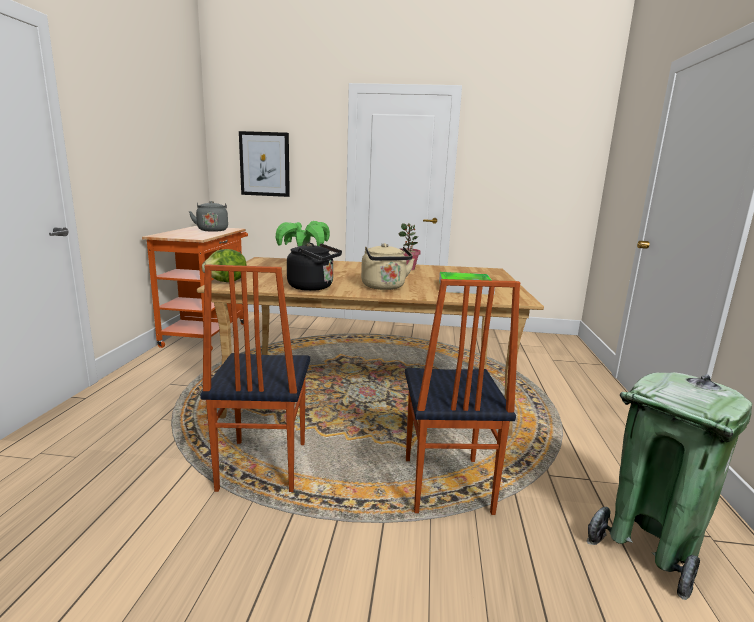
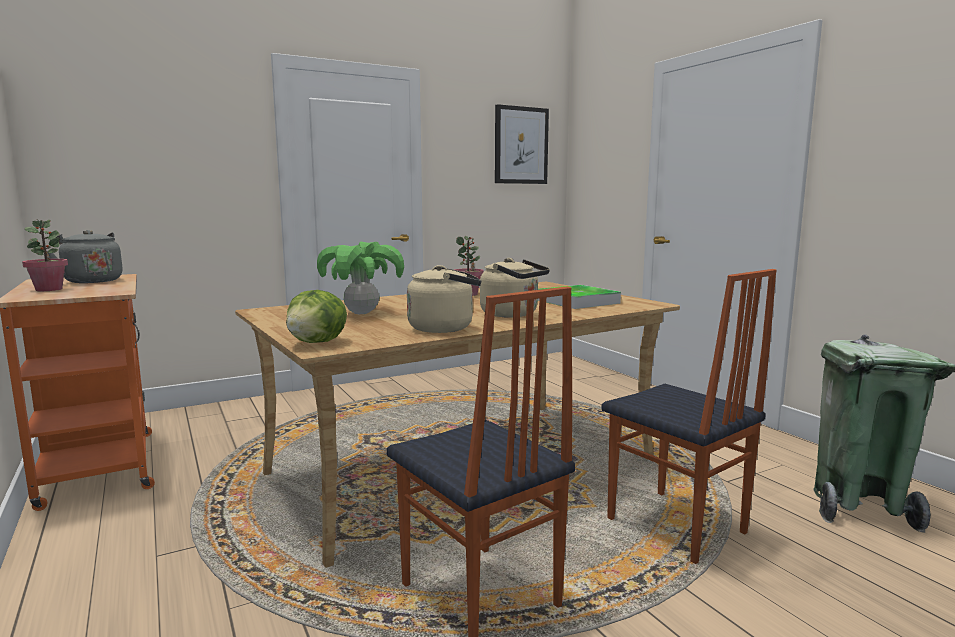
camera: 35 degrees left, 5 degrees down
picture [239,131,290,197] -> picture moved to [495,104,549,184]
black kettle [287,243,342,291] -> beige kettle [407,265,482,333]
none -> potted plant [22,220,68,291]

